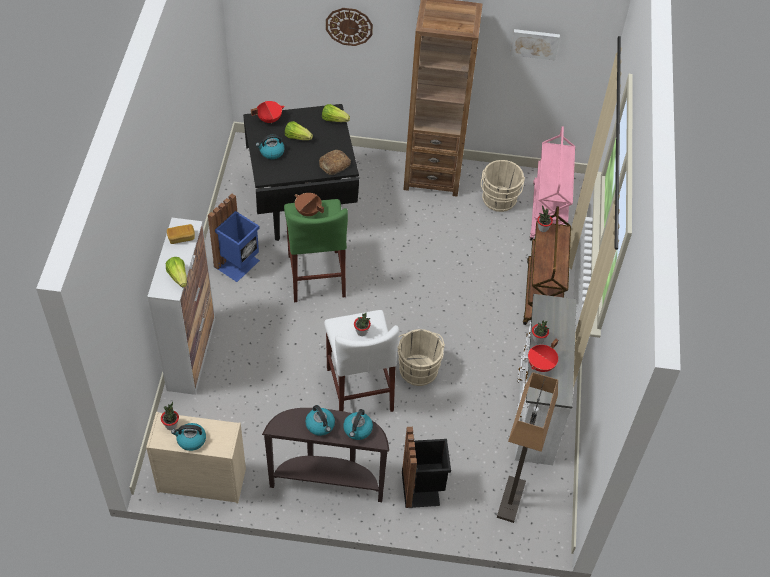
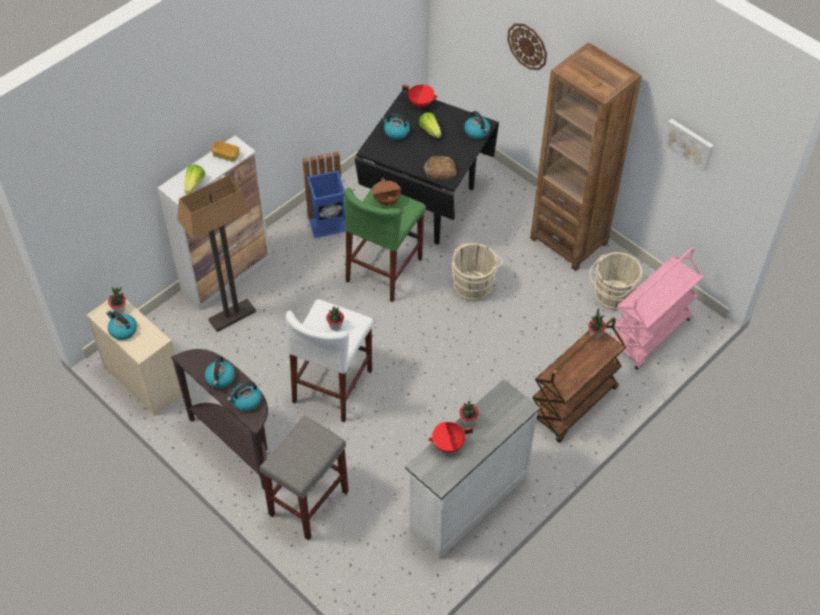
camera: 40 degrees right, 0 degrees up
lettuce [322,104,350,122] -> kettle [464,111,490,139]
beige bucket [397,329,445,386] -> beige bucket moved to [452,243,503,301]
black trash can [402,427,451,508] -> grey stool [259,416,349,540]
floor lamp [497,372,558,523] -> floor lamp moved to [177,175,256,332]

